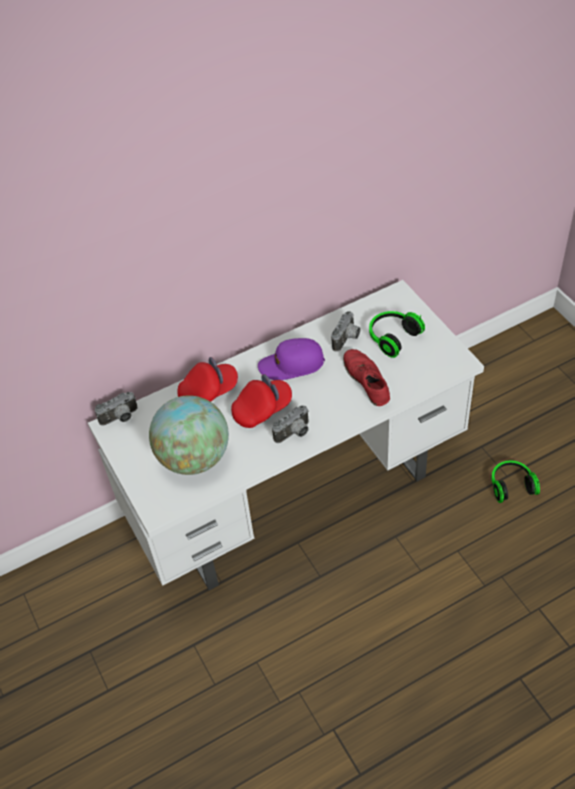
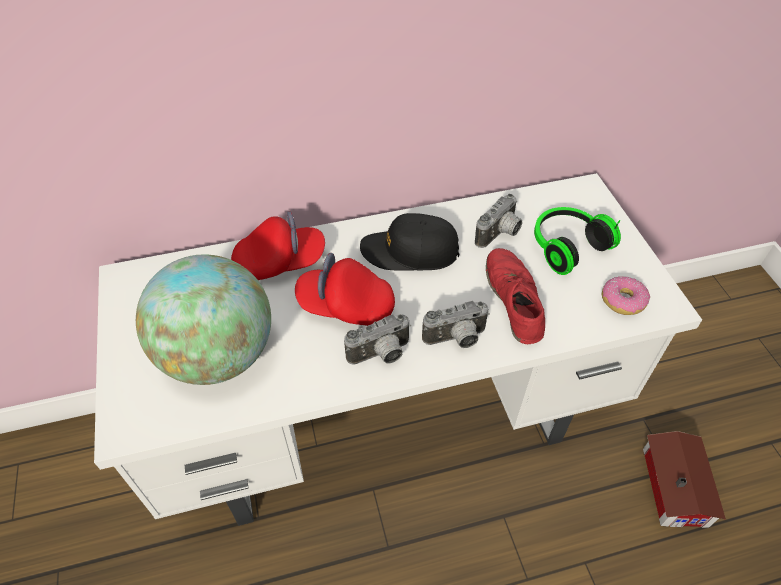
camera: 10 degrees right, 0 degrees up
camera [95,392,137,426] -> camera moved to [422,301,490,348]
red cap [231,374,292,428] -> red cap turned 150 degrees counterclockwise [295,253,395,326]
purple cap [258,338,325,380] -> black cap [360,213,459,271]
headphones [491,461,540,503] -> toy house [643,431,726,528]
none -> donut [602,276,650,315]

